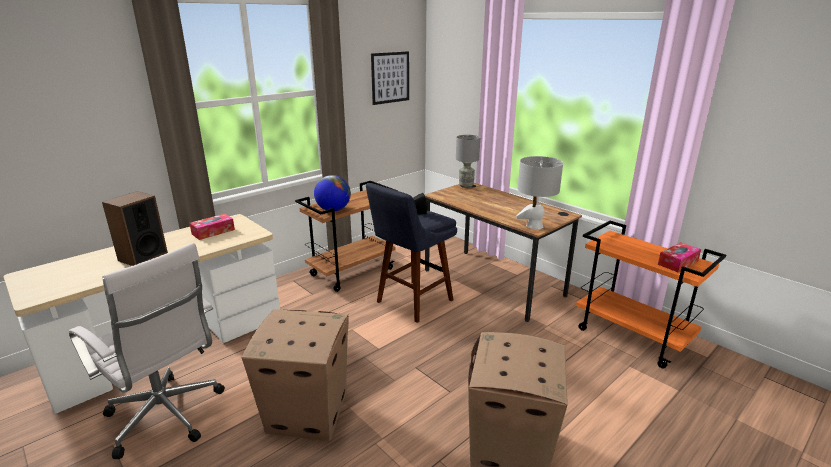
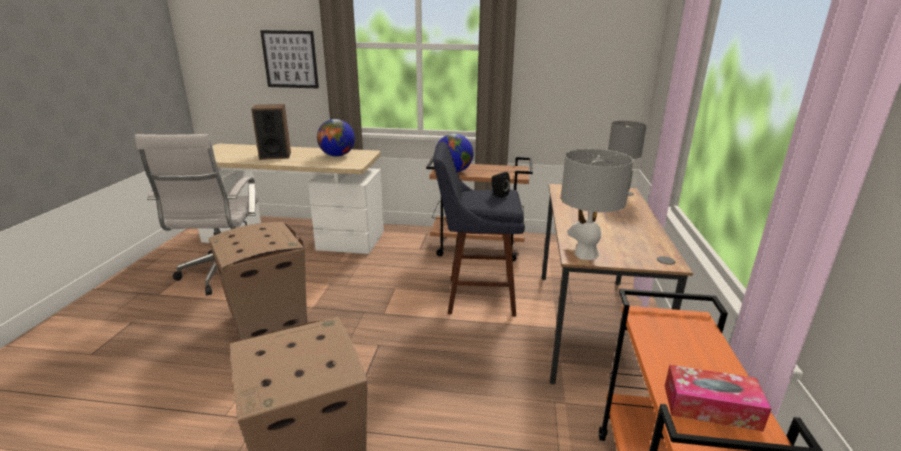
camera: 50 degrees right, 0 degrees up
tissue box [189,214,235,240] -> globe [317,119,355,157]
picture [371,51,409,105] -> picture moved to [260,30,319,88]

